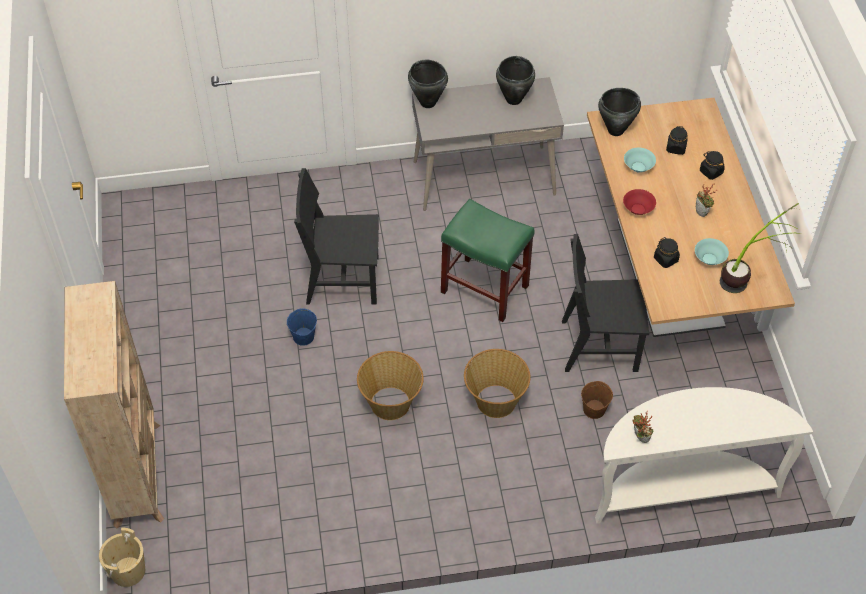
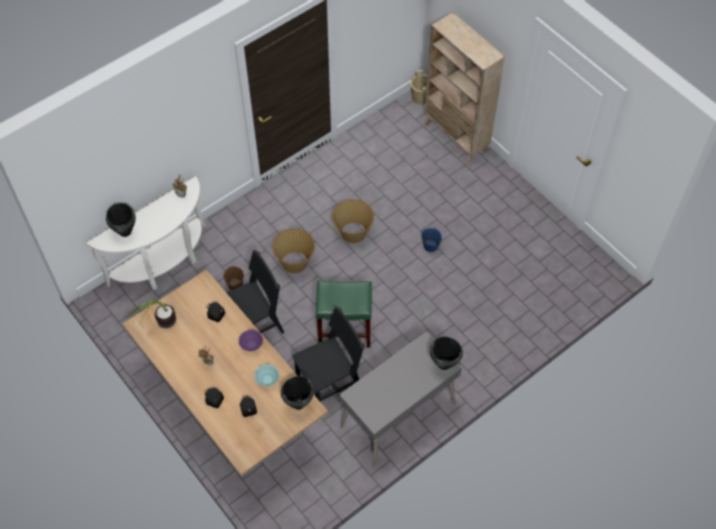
camera: 150 degrees right, 5 degrees up
black chair [294,168,379,304] -> black chair moved to [292,307,364,401]
black cooking pot [496,56,535,105] -> black cooking pot moved to [106,203,136,237]
red bowl [623,189,656,215] -> purple bowl [239,330,263,351]
turquoise bowl [695,238,729,265] -> none

